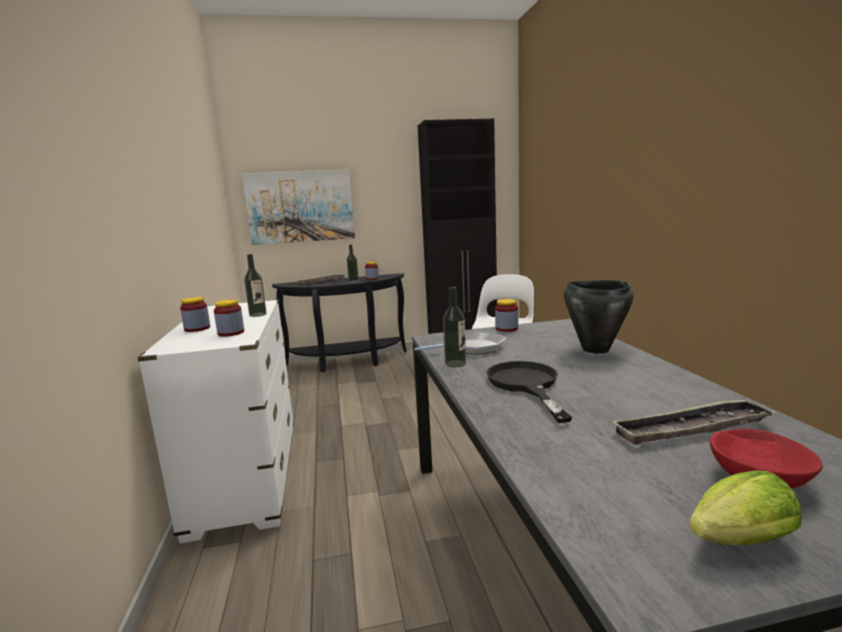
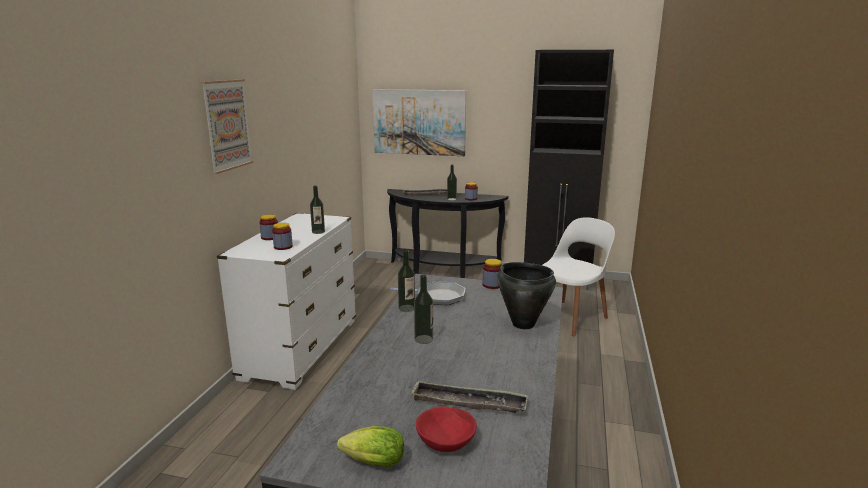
camera: 25 degrees right, 5 degrees up
black frying pan [486,361,572,423] -> bottle [414,275,433,344]
none -> picture [201,79,253,174]

